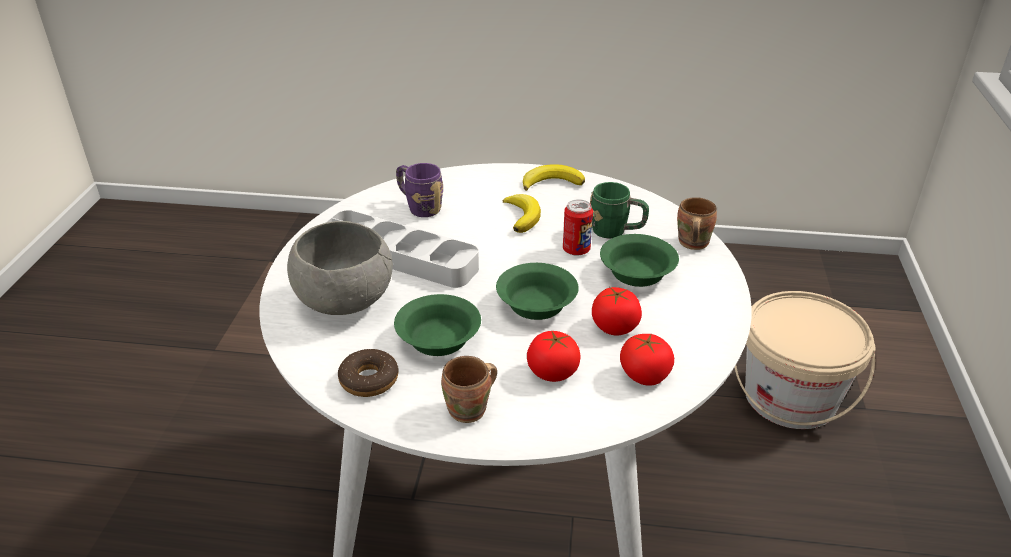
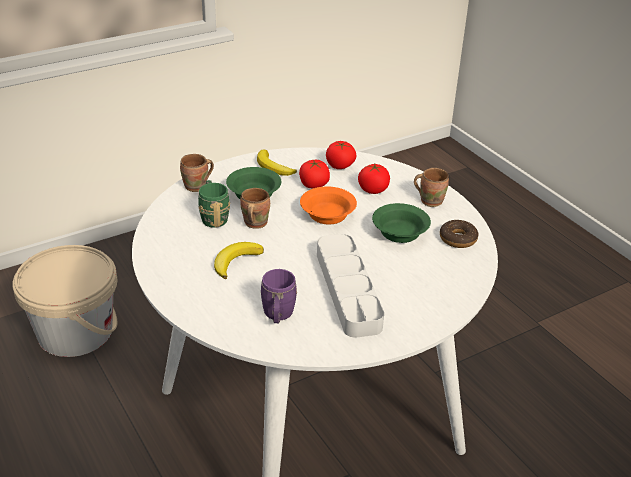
camera: 130 degrees left, 0 degrees up
grey bowl [287,221,393,315] -> none
green bowl [496,263,579,320] -> orange bowl [300,186,357,225]
banana [523,164,585,191] -> banana moved to [257,149,297,176]
can [563,199,593,256] -> brown mug [240,188,270,229]

